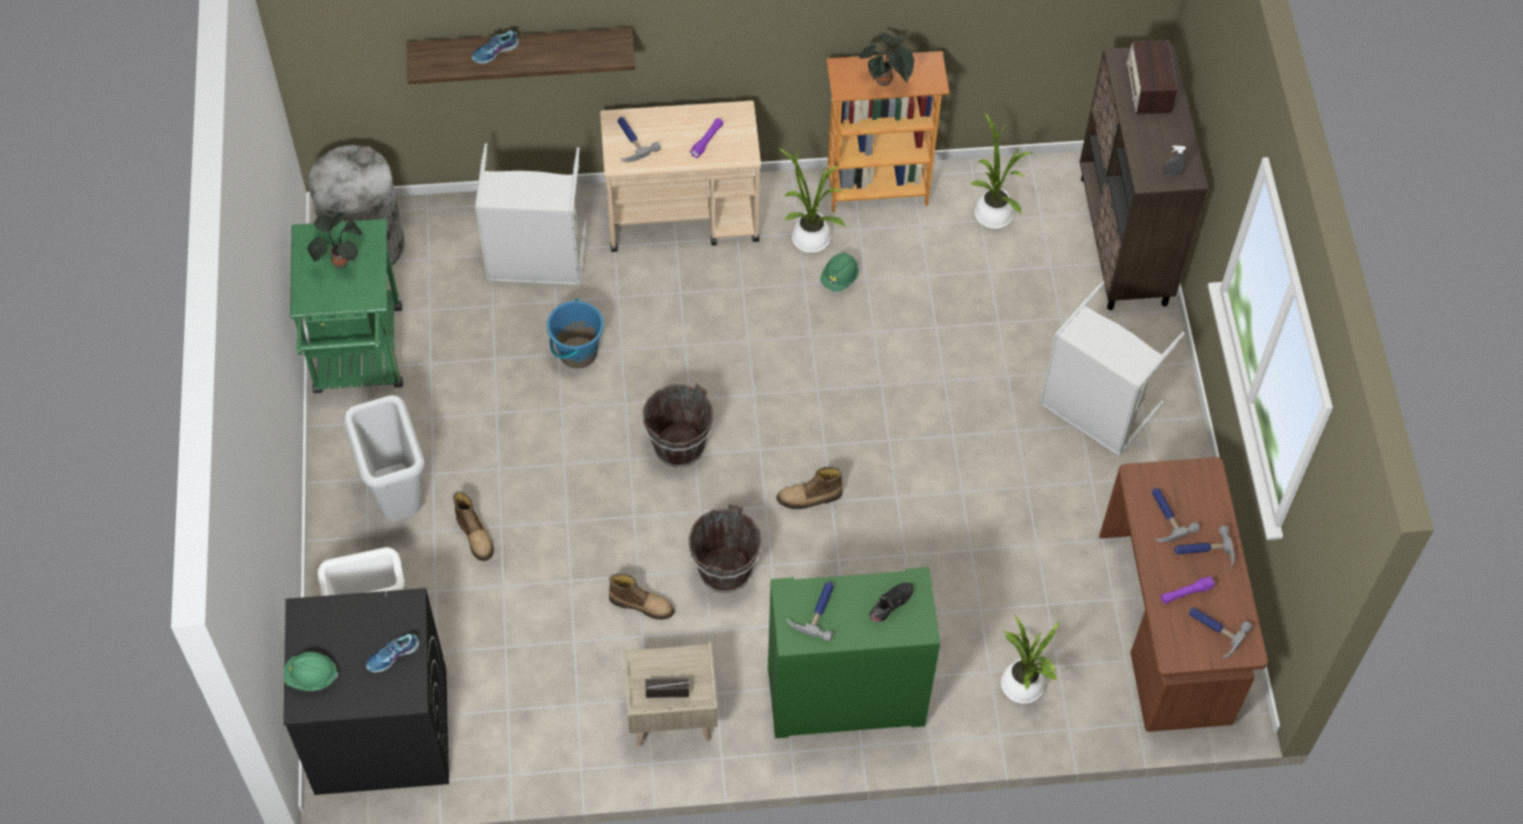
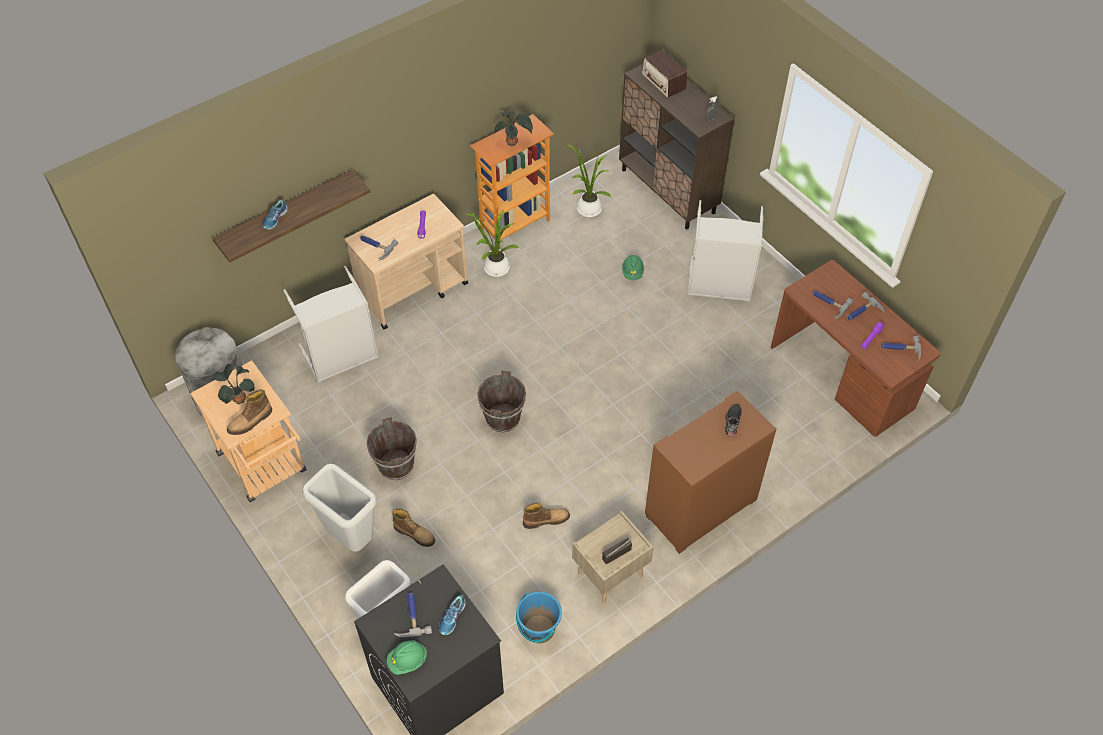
camera: 30 degrees left, 5 degrees down
green cart [290,219,403,393] -> beige cart [190,360,307,502]
blue bucket [547,299,604,369] -> blue bucket moved to [516,592,562,643]
brown bucket [689,504,761,593] -> brown bucket moved to [366,417,417,480]
green cabinet [768,567,940,738] -> brown cabinet [645,391,776,554]
boot [776,467,842,509] -> boot moved to [227,389,272,435]
hammer [787,582,834,642] -> hammer moved to [395,592,432,638]
green hard hat [820,253,859,292] -> green hard hat moved to [622,255,644,280]
potted plant [1001,614,1060,704] -> none

